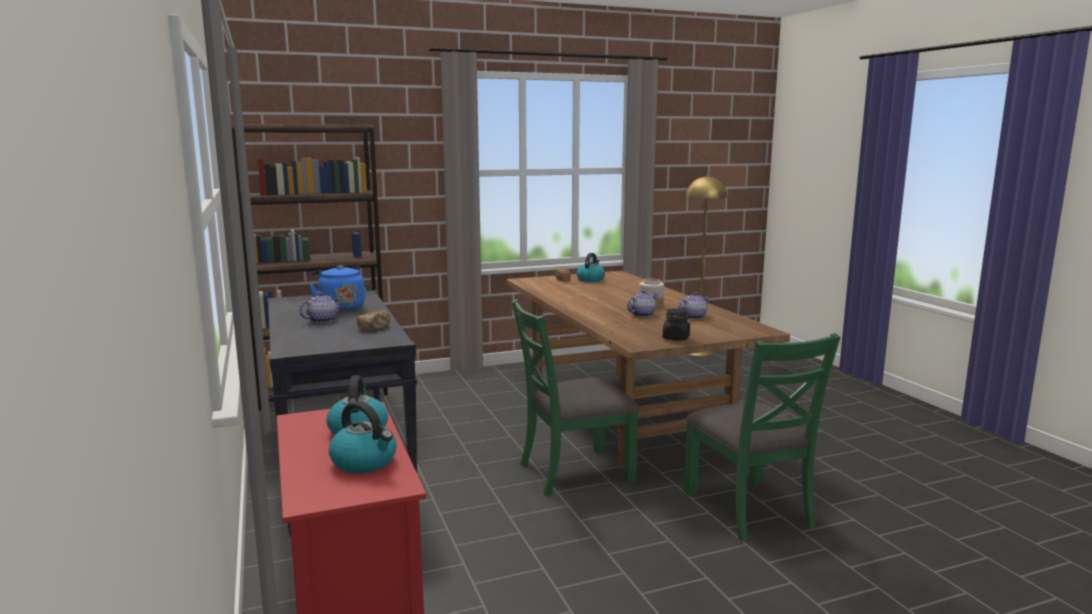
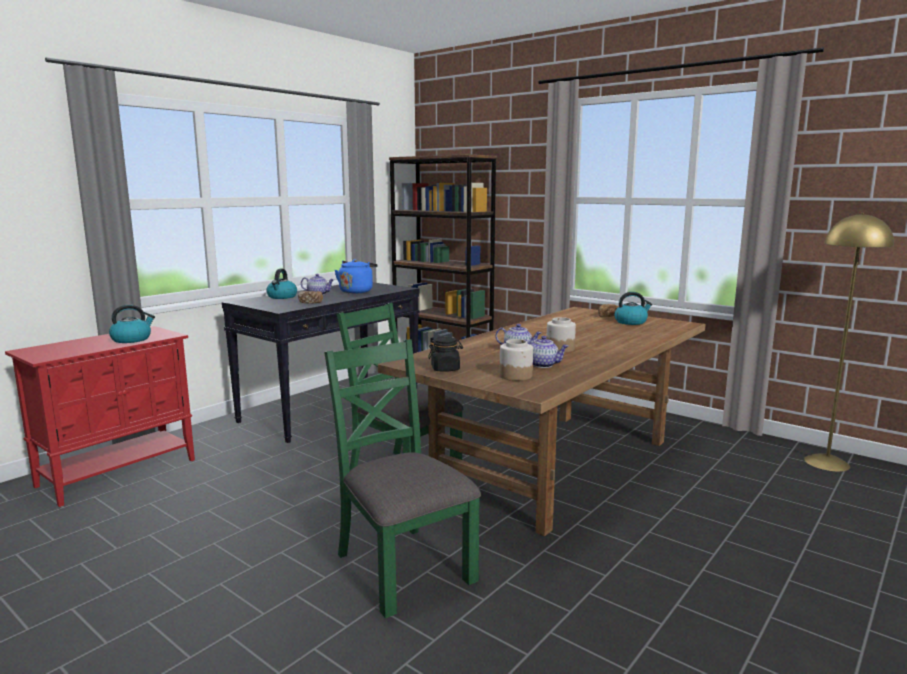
camera: 60 degrees right, 0 degrees up
kettle [329,401,397,473] -> kettle moved to [266,269,297,299]
green chair [684,333,840,542] -> green chair turned 105 degrees clockwise [324,339,481,618]
none -> jar [500,339,533,381]

